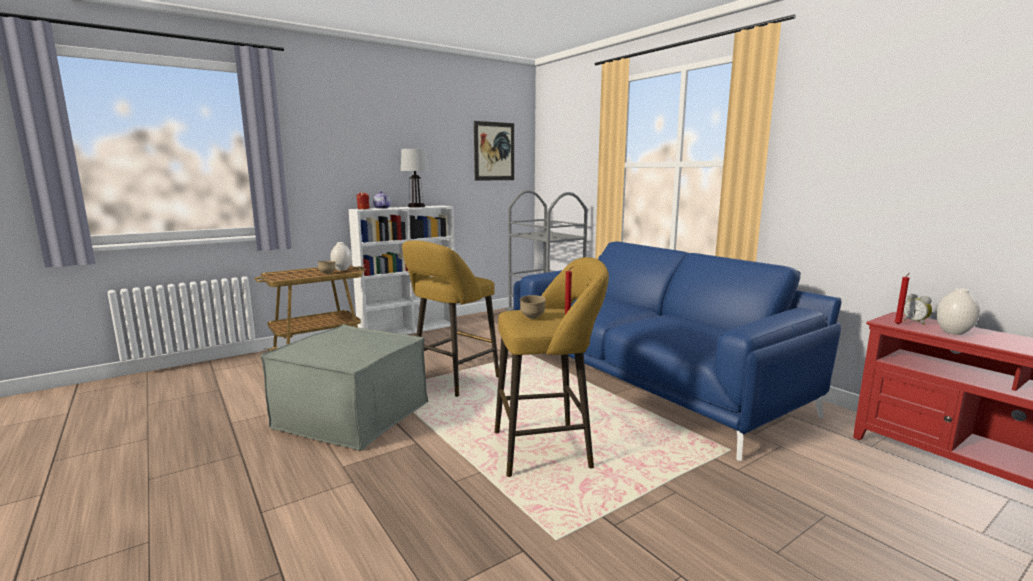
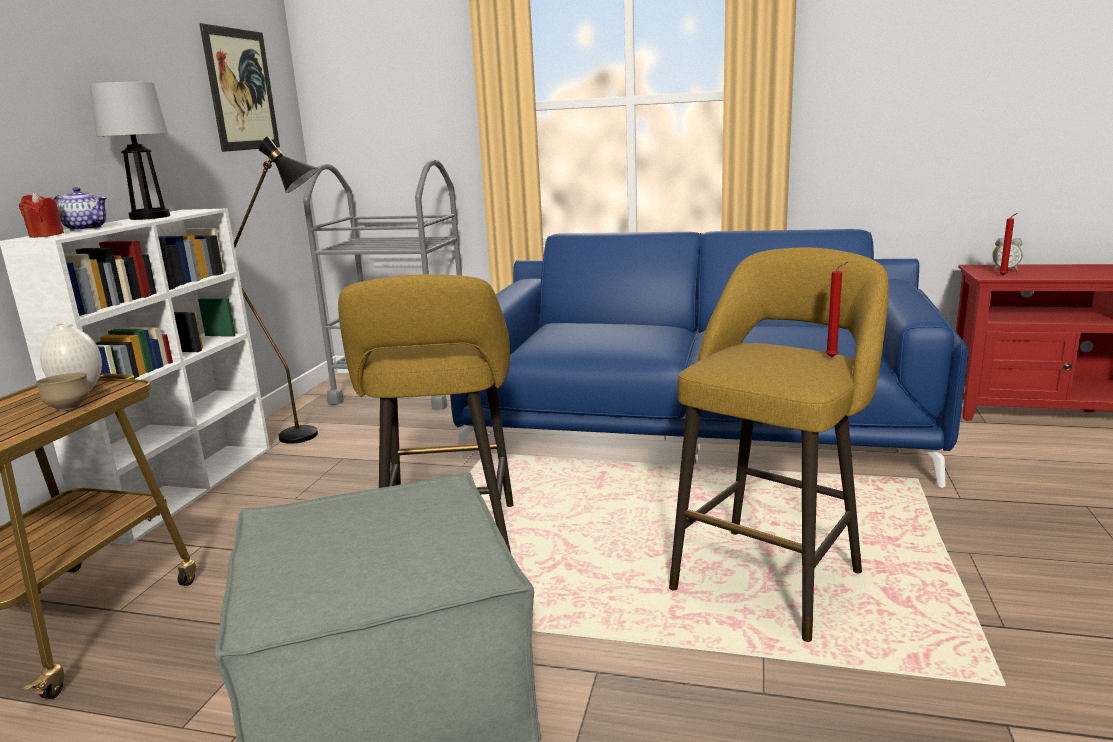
camera: 40 degrees left, 5 degrees up
brown bowl [520,295,546,319] -> none
white vase [936,288,980,335] -> none
none -> black floor lamp [234,136,318,444]

